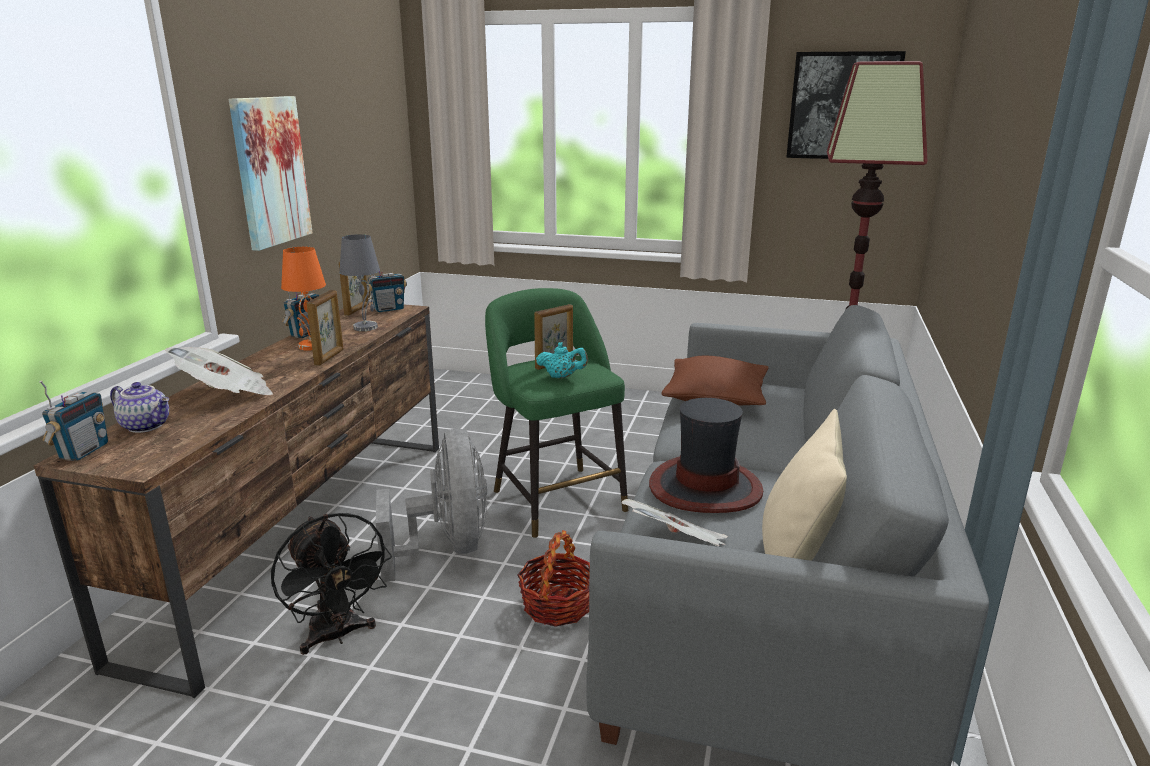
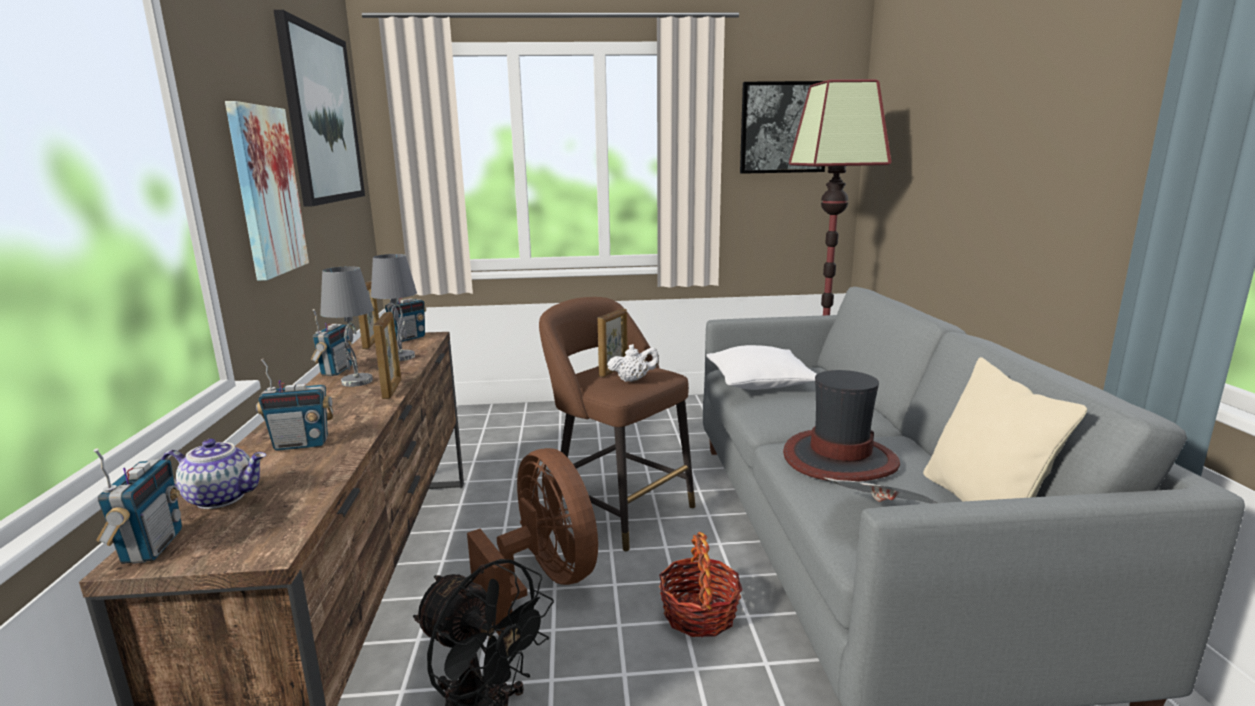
camera: 20 degrees left, 5 degrees down
newspaper [165,347,274,395] -> radio [256,359,334,451]
orange table lamp [281,247,326,351] -> grey table lamp [320,266,374,387]
grey fan [376,429,487,582] -> brown fan [467,448,598,636]
green stool [485,288,628,538] -> brown stool [539,297,695,552]
turquoise teapot [536,342,588,378] -> white teapot [607,344,659,382]
brown pillow [661,356,769,405] -> white pillow [706,345,817,390]
none -> picture [274,10,365,207]

